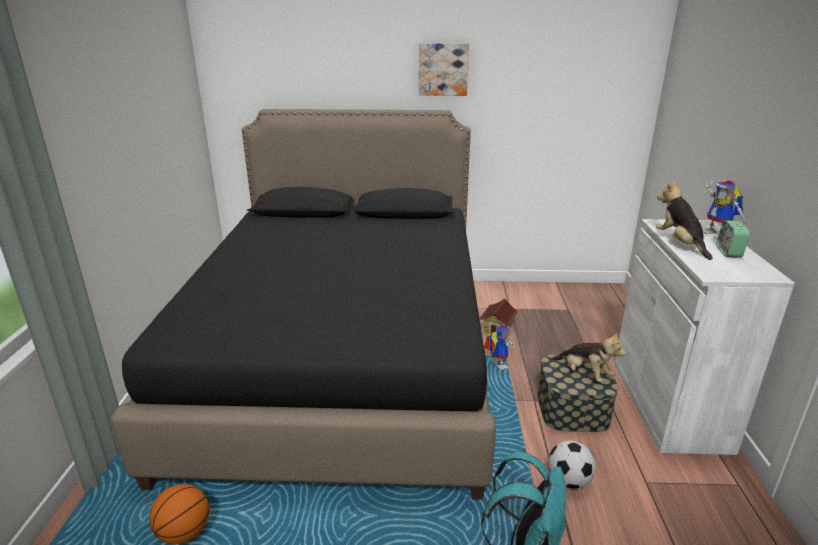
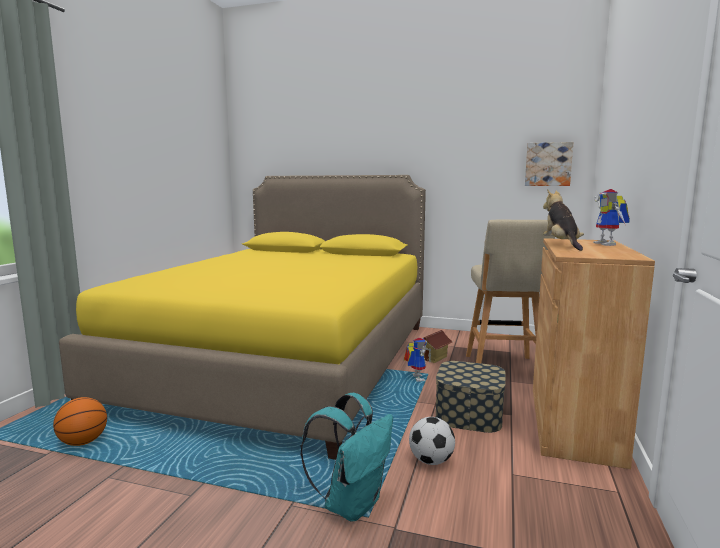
camera: 15 degrees right, 15 degrees down
black bed [111,109,496,500] -> yellow bed [59,175,426,460]
picture [419,43,469,96] -> picture moved to [525,142,573,186]
plush toy [552,331,626,382] -> none
white cabinet [614,219,795,455] -> brown cabinet [533,238,655,469]
alarm clock [716,220,750,258] -> none
none -> beige stool [466,220,555,363]

